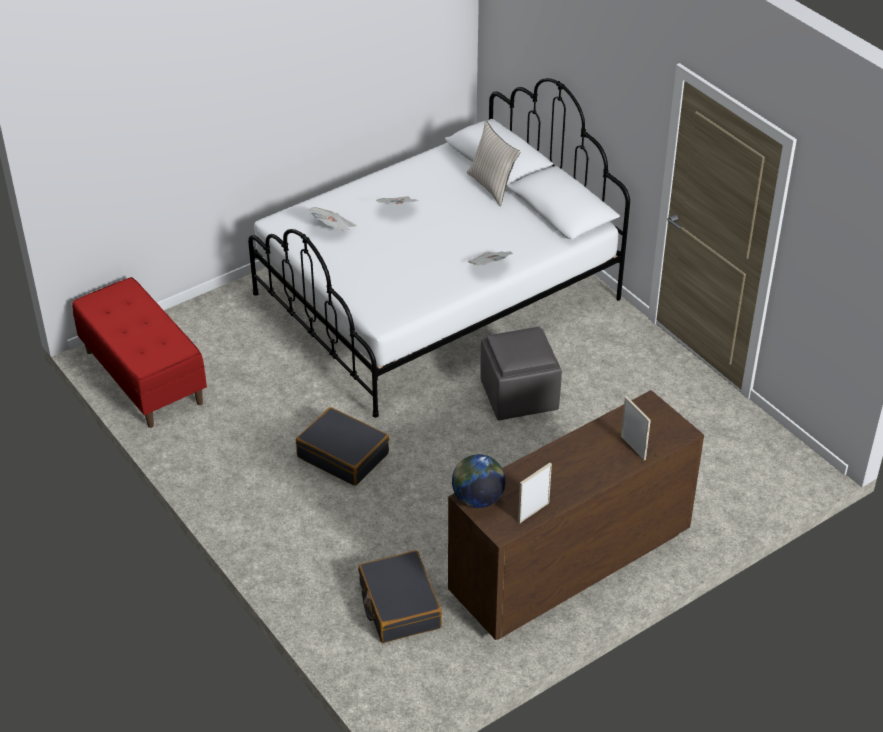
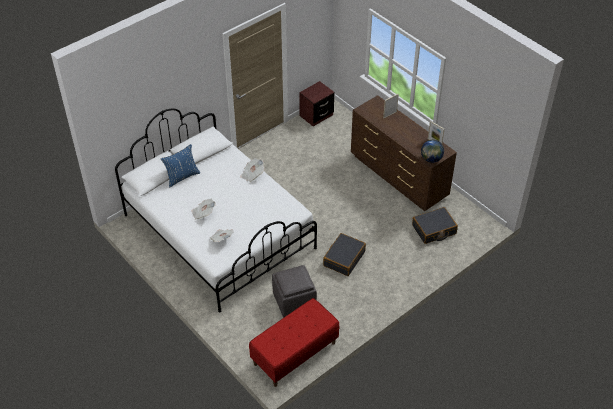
camera: 95 degrees left, 5 degrees up
beige pillow [467,121,521,206] -> blue pillow [161,144,200,187]
grey ottoman [480,327,562,420] -> grey ottoman moved to [272,265,317,318]
none -> brown nightstand [299,81,334,127]

